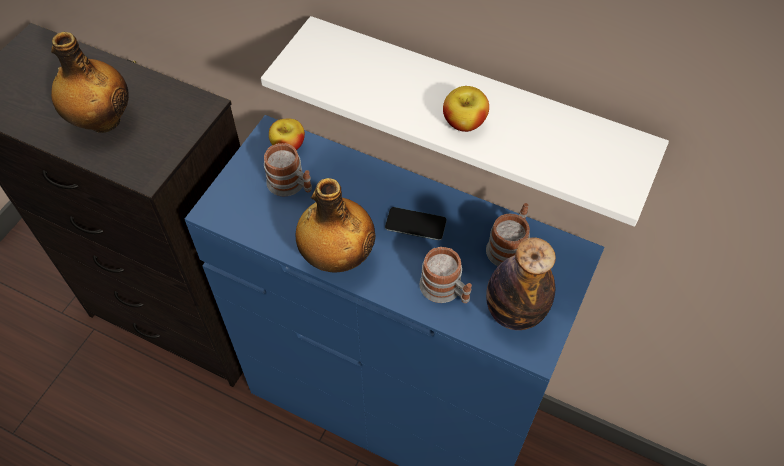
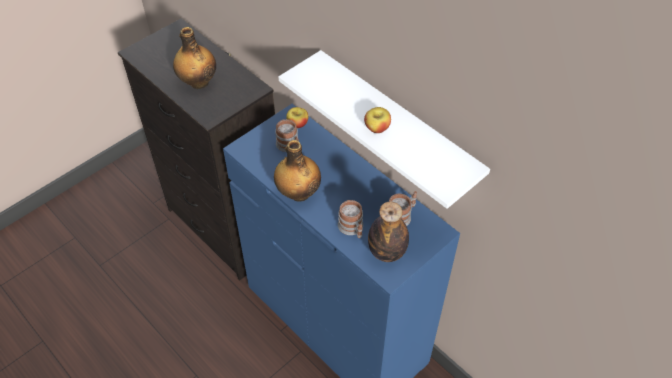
camera: 20 degrees right, 5 degrees down
phone [385,207,447,240] -> none

